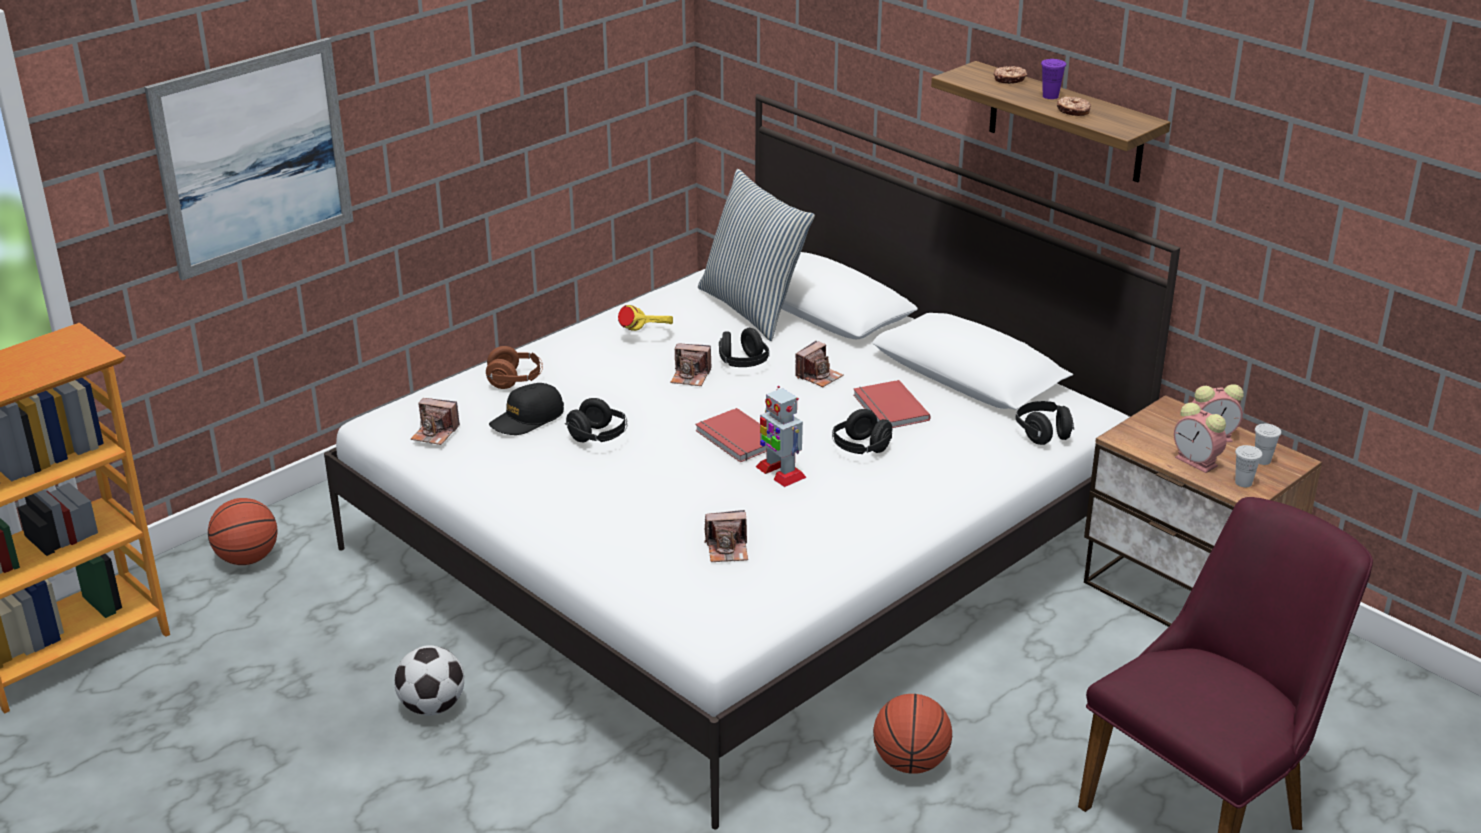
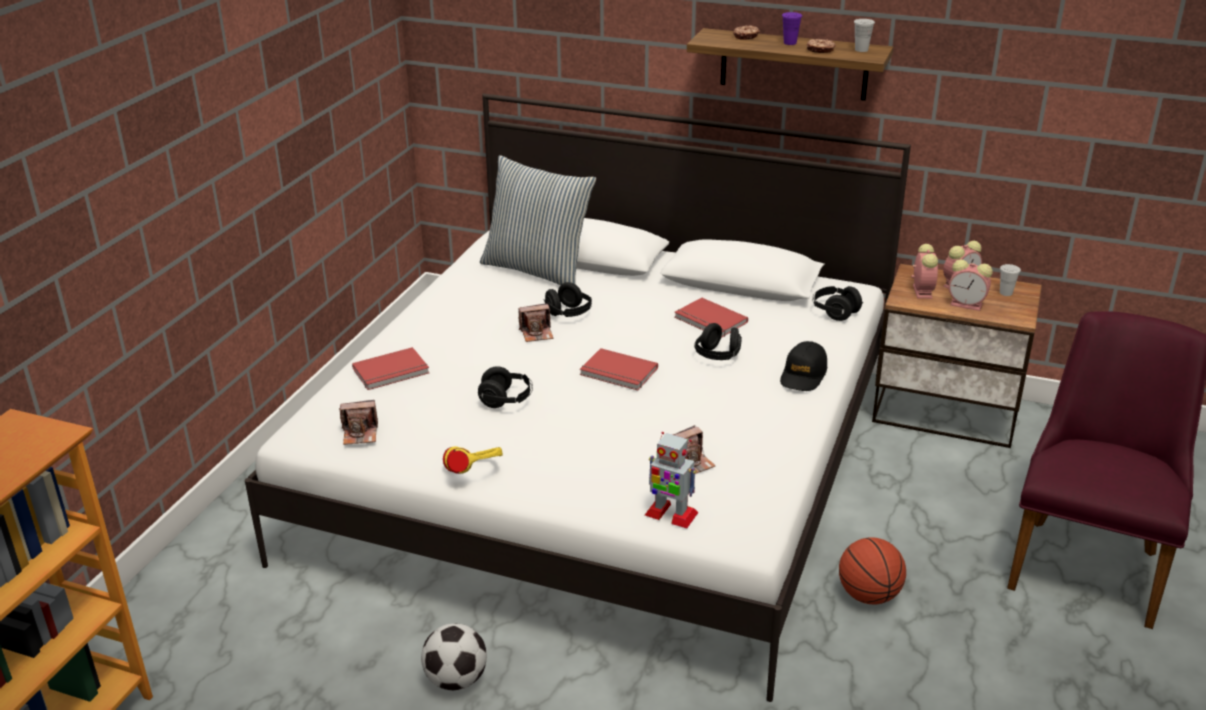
camera: 25 degrees left, 0 degrees up
picture [144,38,354,281] -> none
basketball [208,498,278,565] -> none
brown headphones [486,346,543,389] -> red book [352,347,429,390]
black cap [489,383,564,435] -> black cap moved to [780,341,827,391]
yellow headphones [618,305,673,331] -> yellow headphones moved to [443,446,503,474]
toy robot [756,386,807,487] -> toy robot moved to [645,432,699,529]
camera [795,341,843,387] -> none
white cup [1235,445,1262,487] -> white cup moved to [854,19,875,52]
none -> alarm clock [911,244,938,299]

